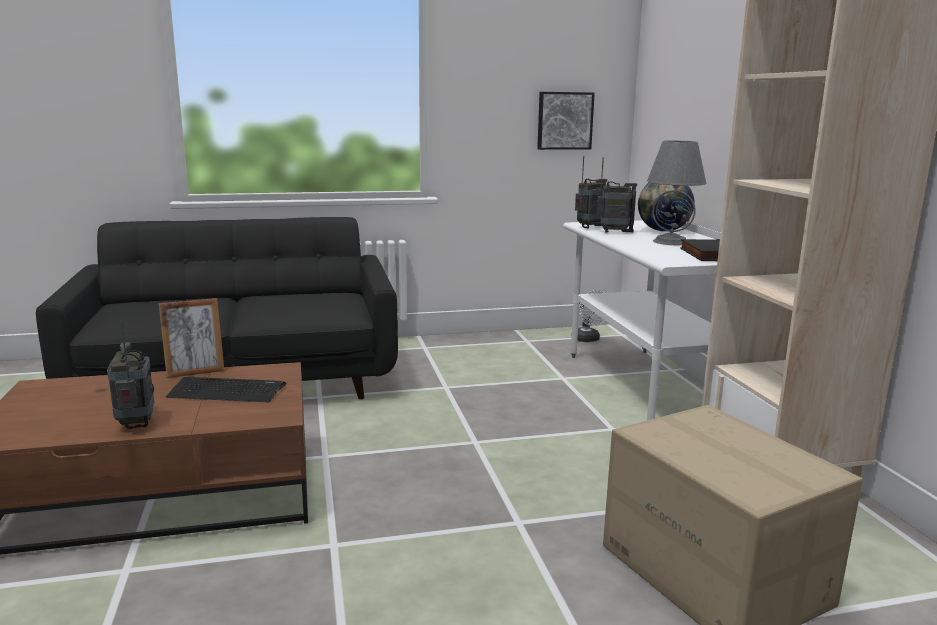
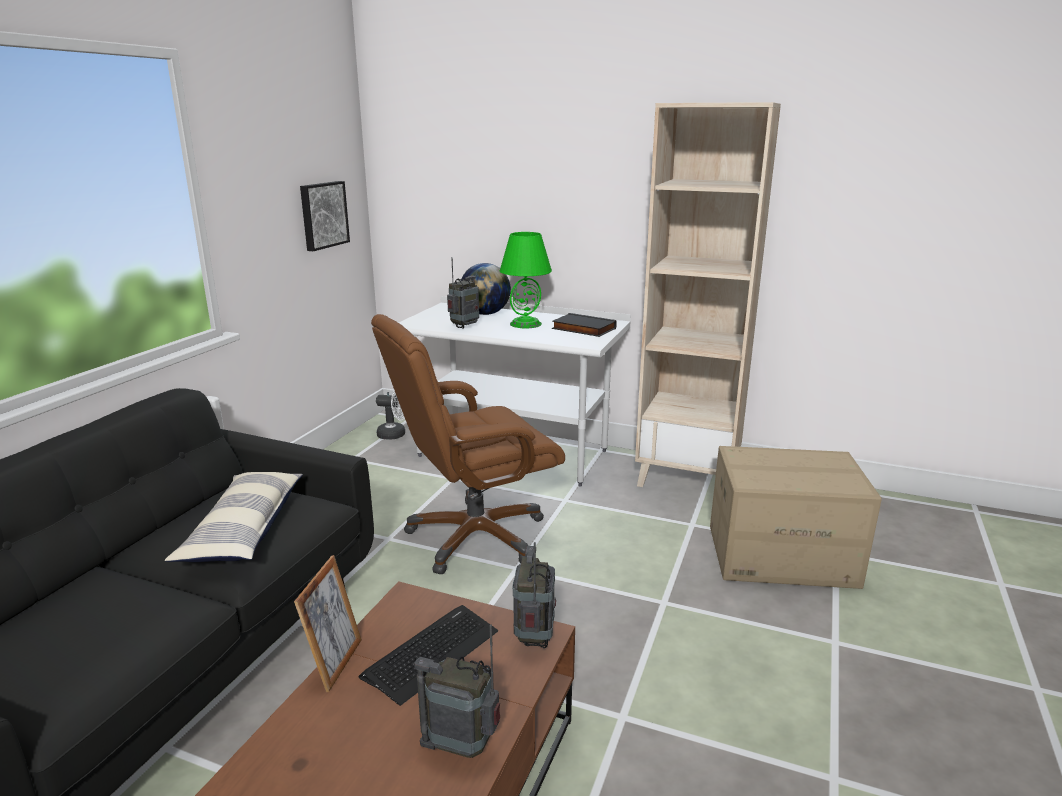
camera: 55 degrees left, 5 degrees up
radio [575,156,607,228] -> radio moved to [513,542,556,648]
grey table lamp [647,140,707,245] -> green table lamp [500,232,552,328]
none -> pillow [165,472,303,562]
none -> brown office chair [371,314,565,574]

